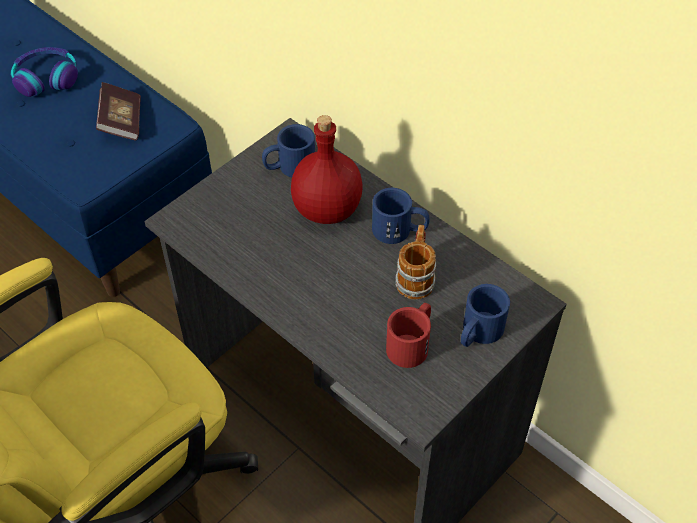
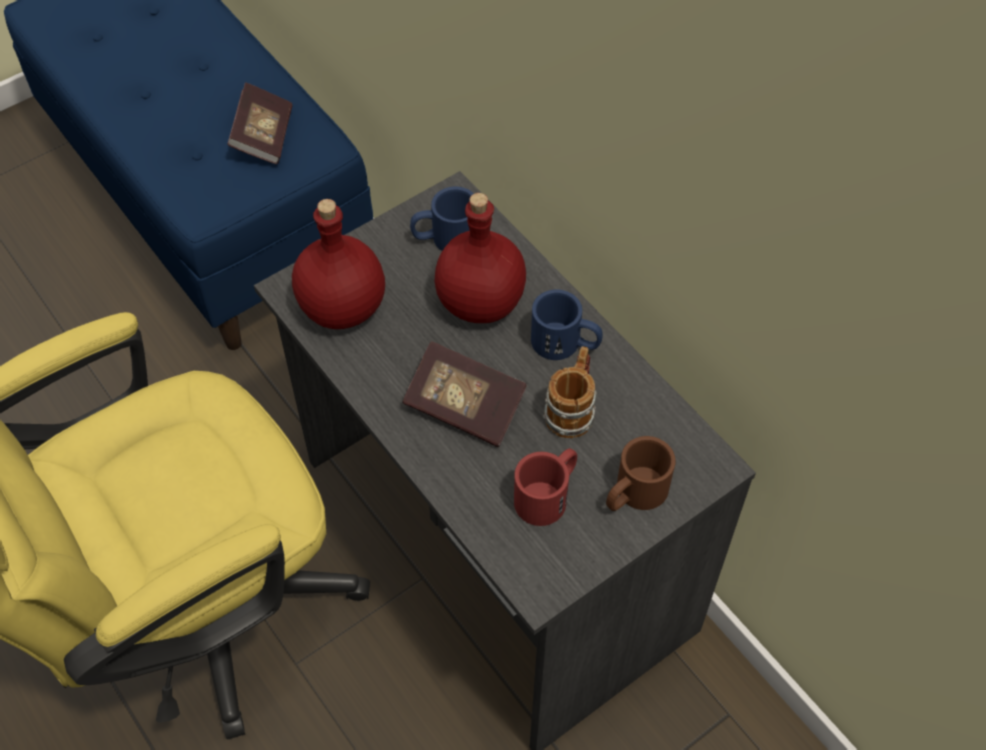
camera: 10 degrees right, 5 degrees up
headphones [11,47,78,97] -> none
blue mug [461,284,510,347] -> brown mug [606,436,676,511]
none -> red bottle [292,199,385,329]
none -> book [402,341,527,447]

